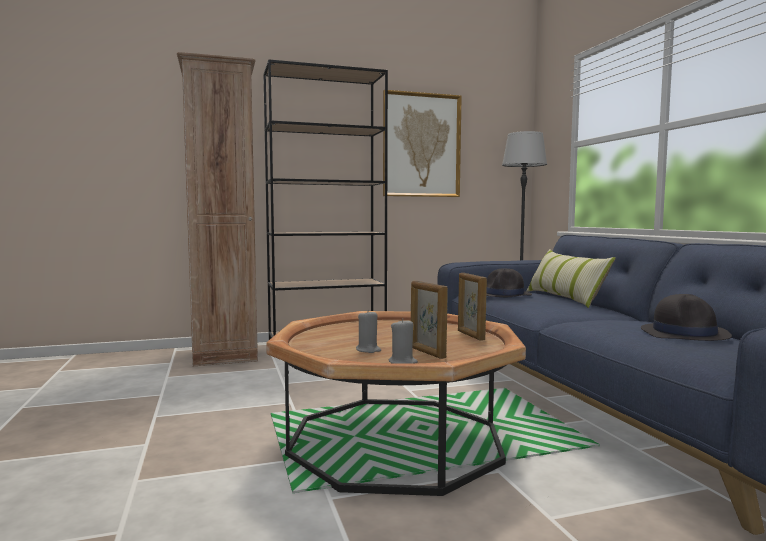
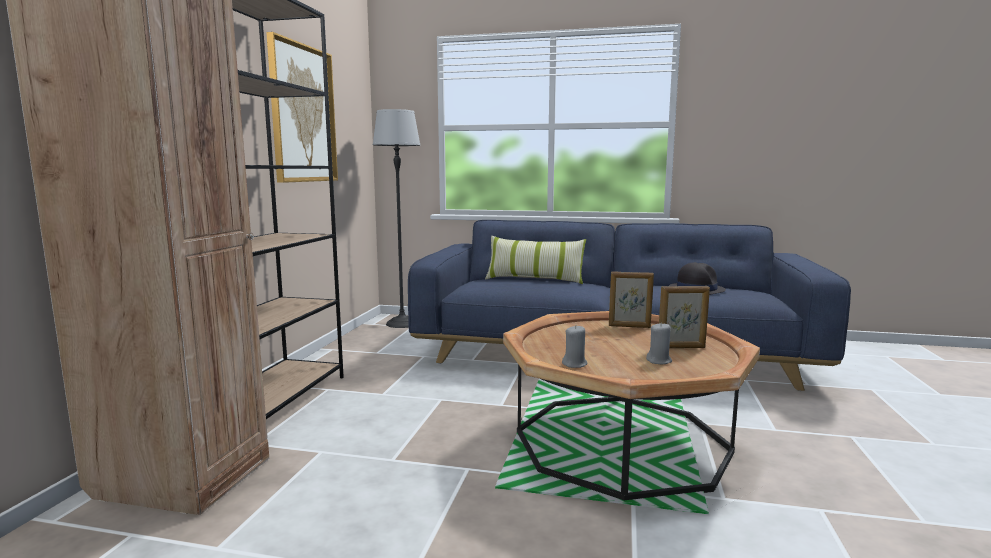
camera: 60 degrees left, 5 degrees up
grey candle [389,318,418,364] -> grey candle moved to [562,326,588,368]
black hat [486,269,532,297] -> none

